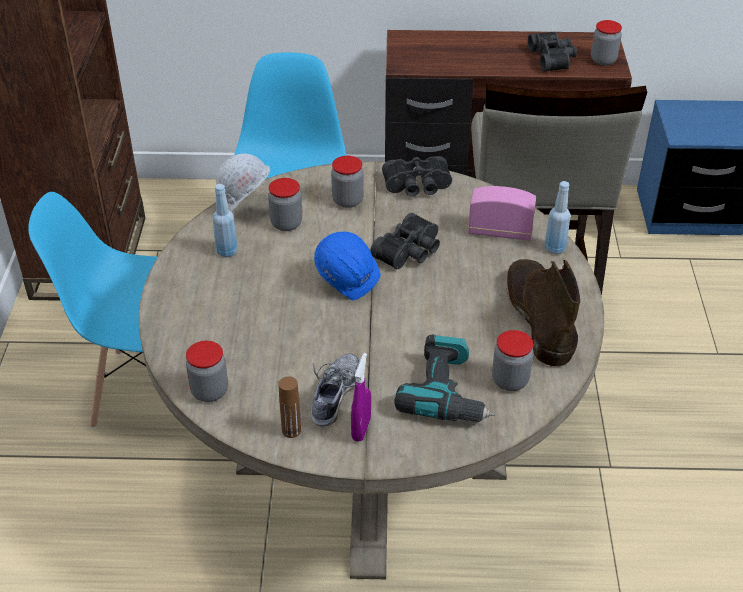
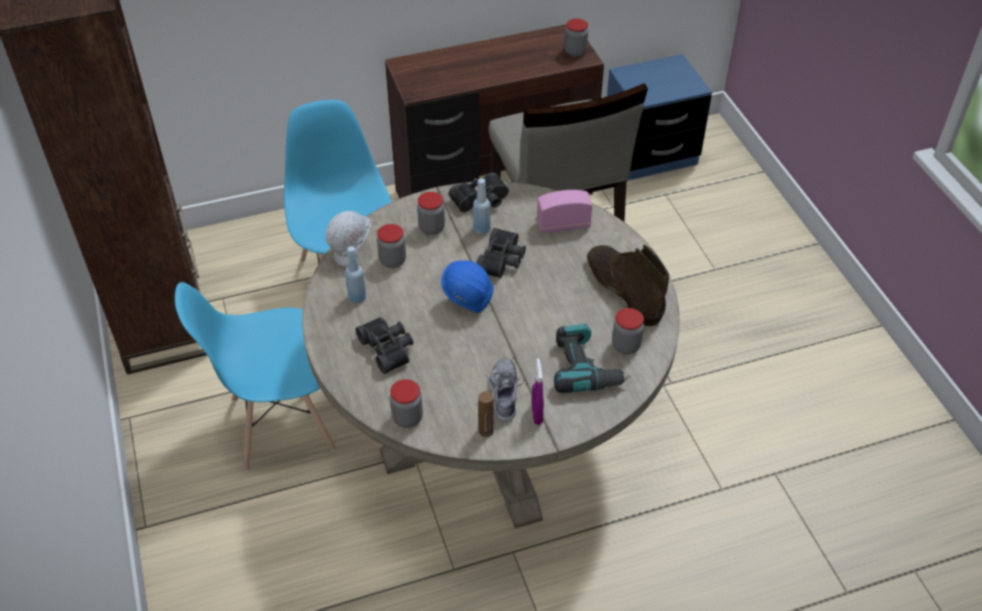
camera: 20 degrees left, 5 degrees up
black binoculars [528,32,577,72] -> black binoculars moved to [356,317,413,374]
blue bottle [545,181,571,254] -> blue bottle moved to [473,178,490,235]

